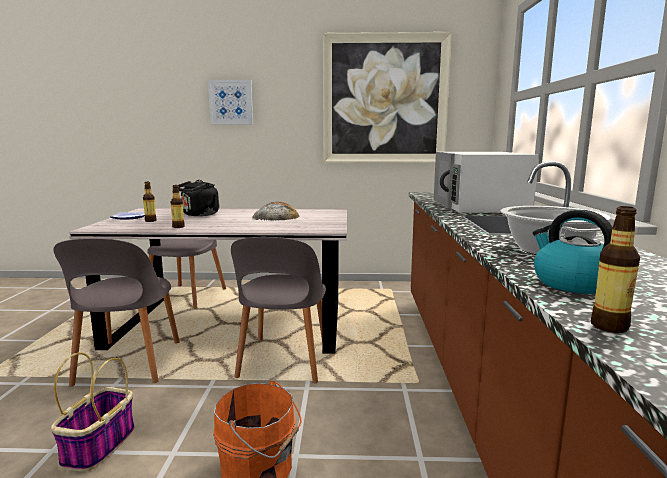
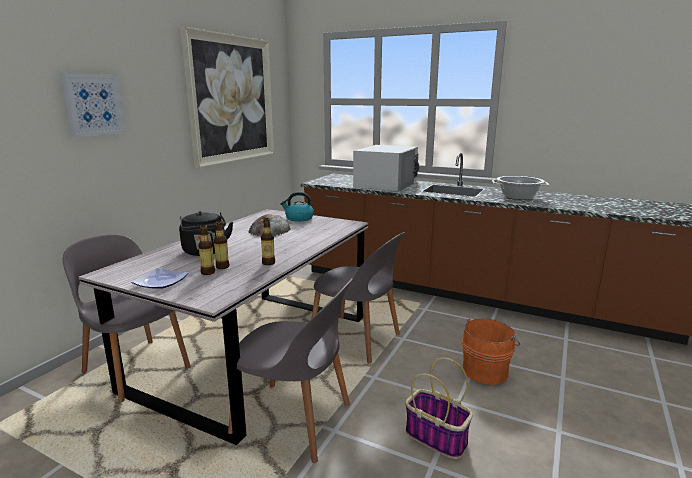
camera: 65 degrees left, 5 degrees up
white microwave [434,152,539,212] -> white microwave turned 90 degrees counterclockwise [353,145,419,191]
kettle [533,210,613,294] -> kettle moved to [280,192,314,222]
bottle [591,206,640,333] -> bottle moved to [214,221,230,269]

